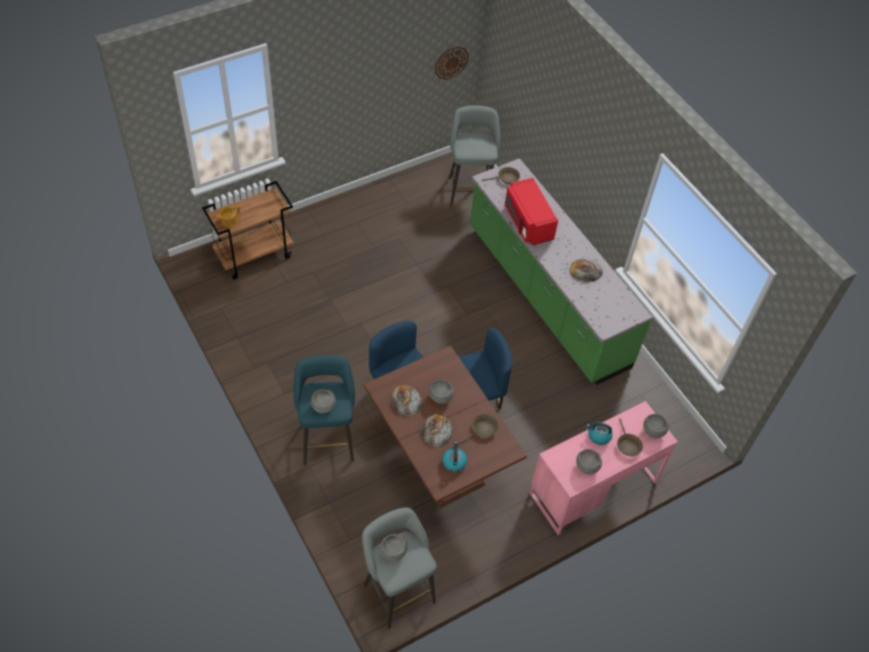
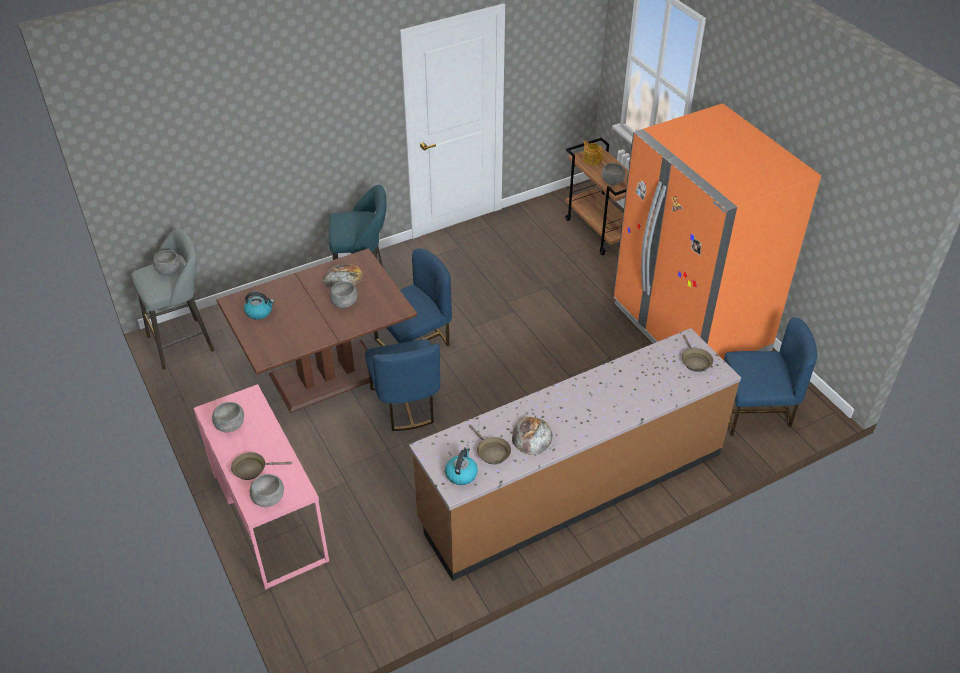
camera: 95 degrees right, 10 degrees down
grey bowl [311,389,336,413] -> grey bowl moved to [601,163,626,185]
bread [421,415,453,448] -> none
wall clock [435,46,469,80] -> none
grey stool [449,105,500,207] -> blue chair [724,318,817,436]
brown frying pan [458,414,499,444] -> brown frying pan moved to [469,425,511,465]
green counter [470,158,653,385] -> brown counter [409,328,741,581]
red microwave [505,178,558,245] -> none
kettle [586,422,613,445] -> kettle moved to [445,447,478,485]
none -> orange fridge [613,103,821,360]

